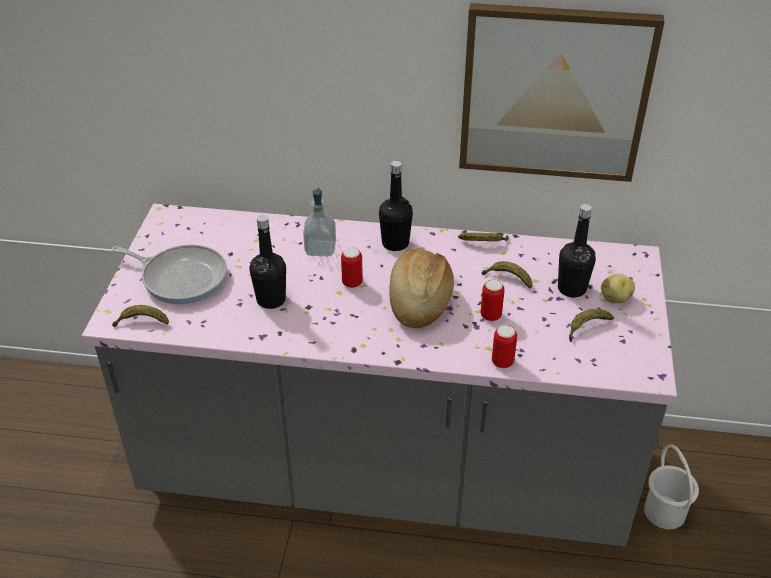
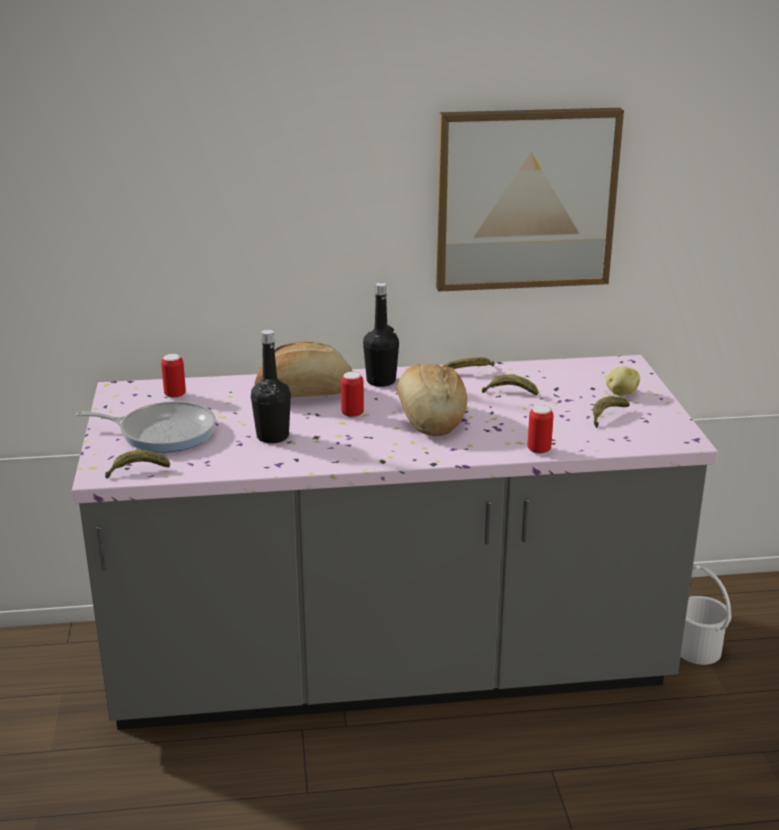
camera: 15 degrees left, 15 degrees down
soap dispenser [303,188,336,256] -> bread [254,341,353,398]
can [480,279,505,321] -> can moved to [161,354,186,398]
black bottle [558,204,596,298] -> none

